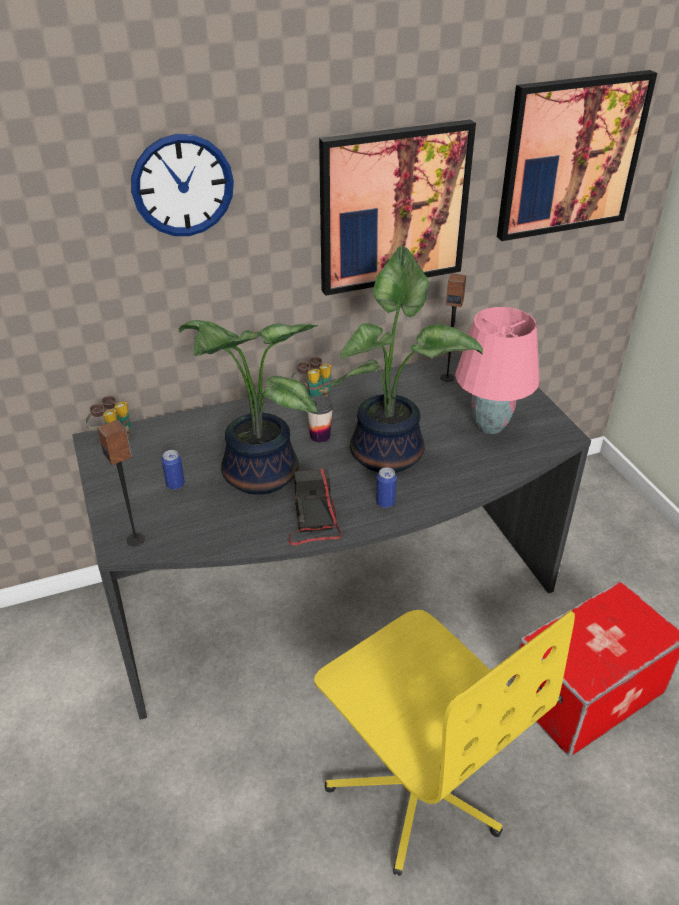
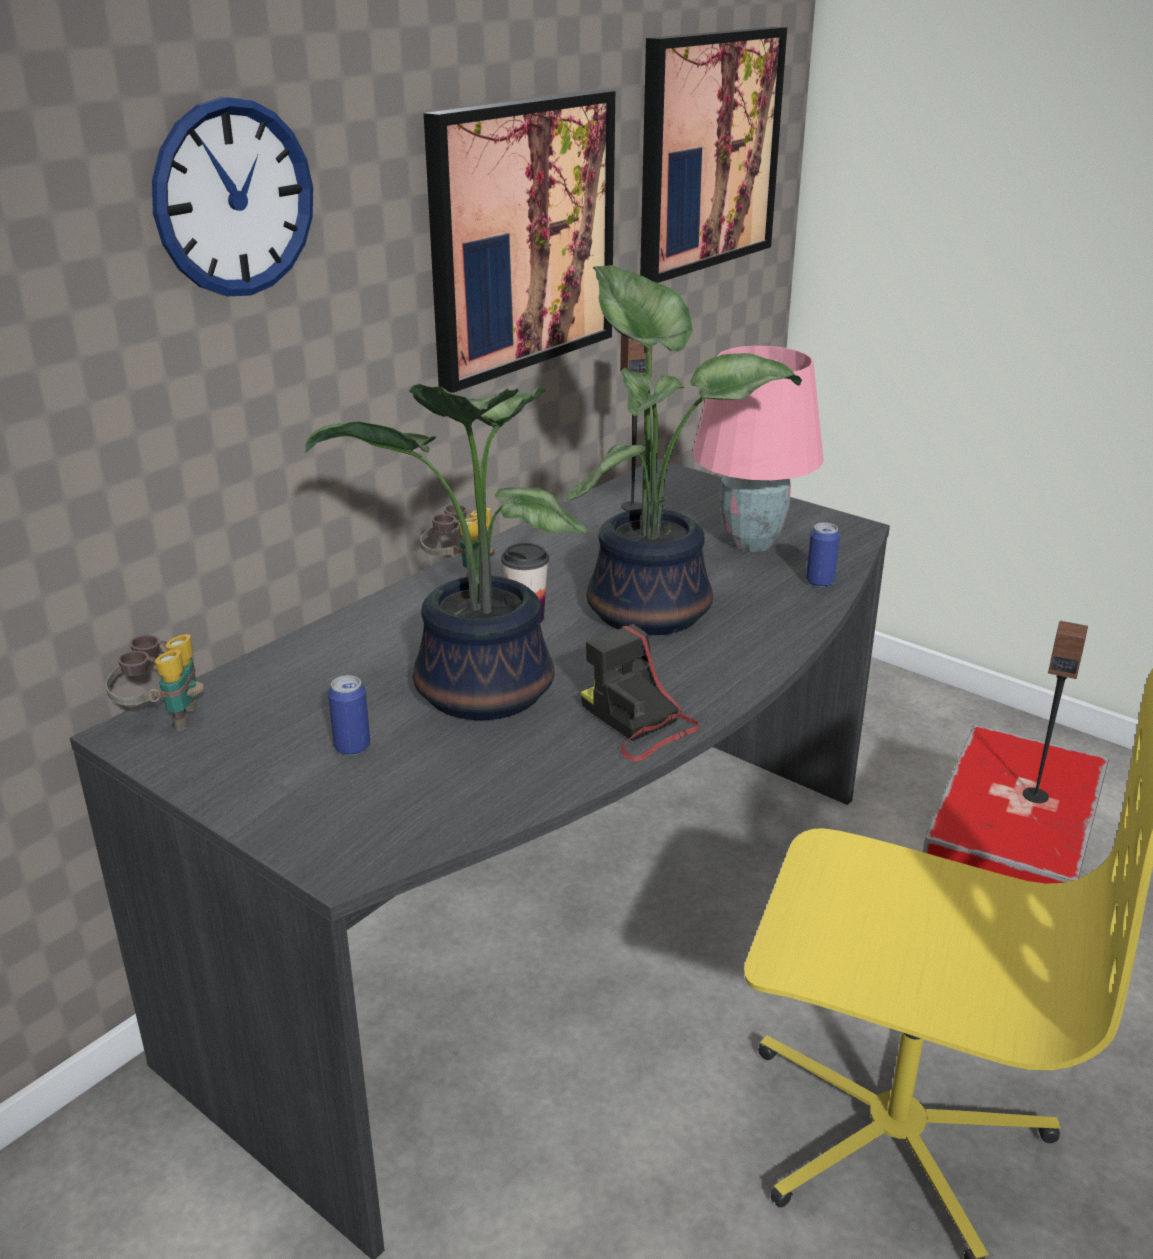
camera: 30 degrees left, 10 degrees down
speaker [97,420,145,546] -> speaker moved to [1023,621,1088,803]
can [376,467,397,508] -> can moved to [806,523,840,587]

